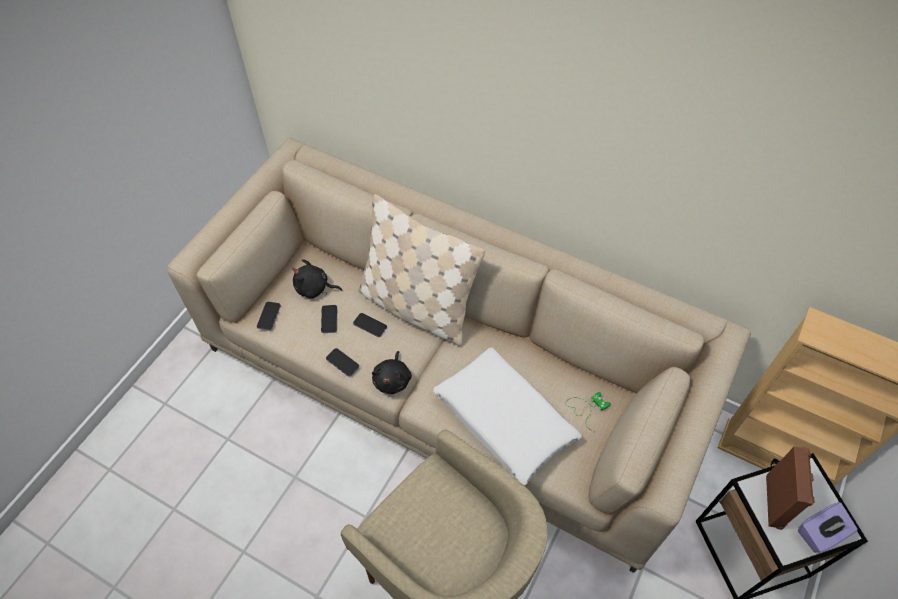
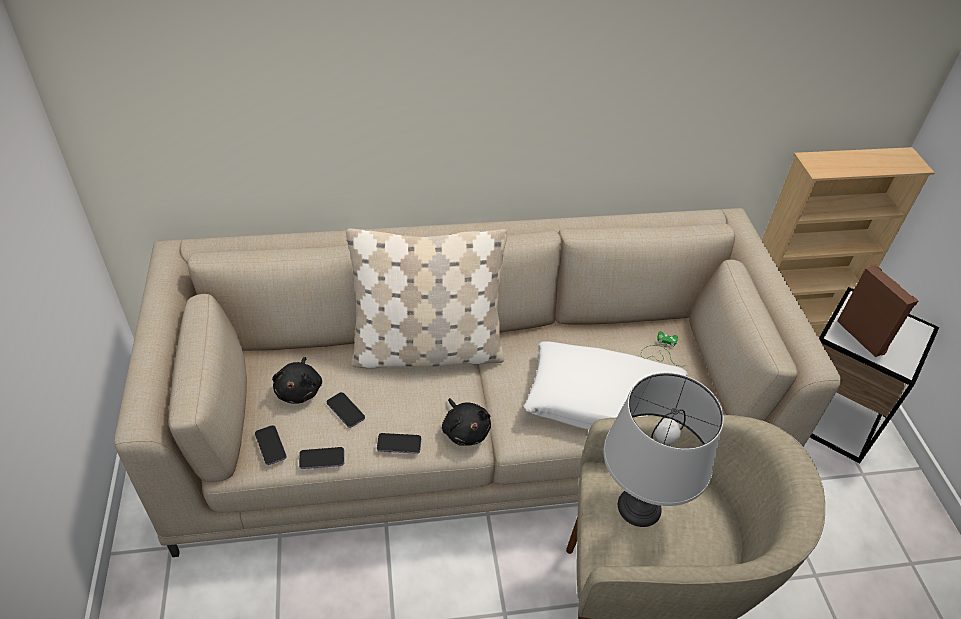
camera: 40 degrees left, 10 degrees down
black plush toy [292,259,342,299] -> black plush toy turned 60 degrees counterclockwise [272,357,322,404]
phone [353,313,387,337] -> phone moved to [299,447,344,469]
purple tissue box [798,502,858,553] -> none
none -> grey table lamp [603,373,724,527]

